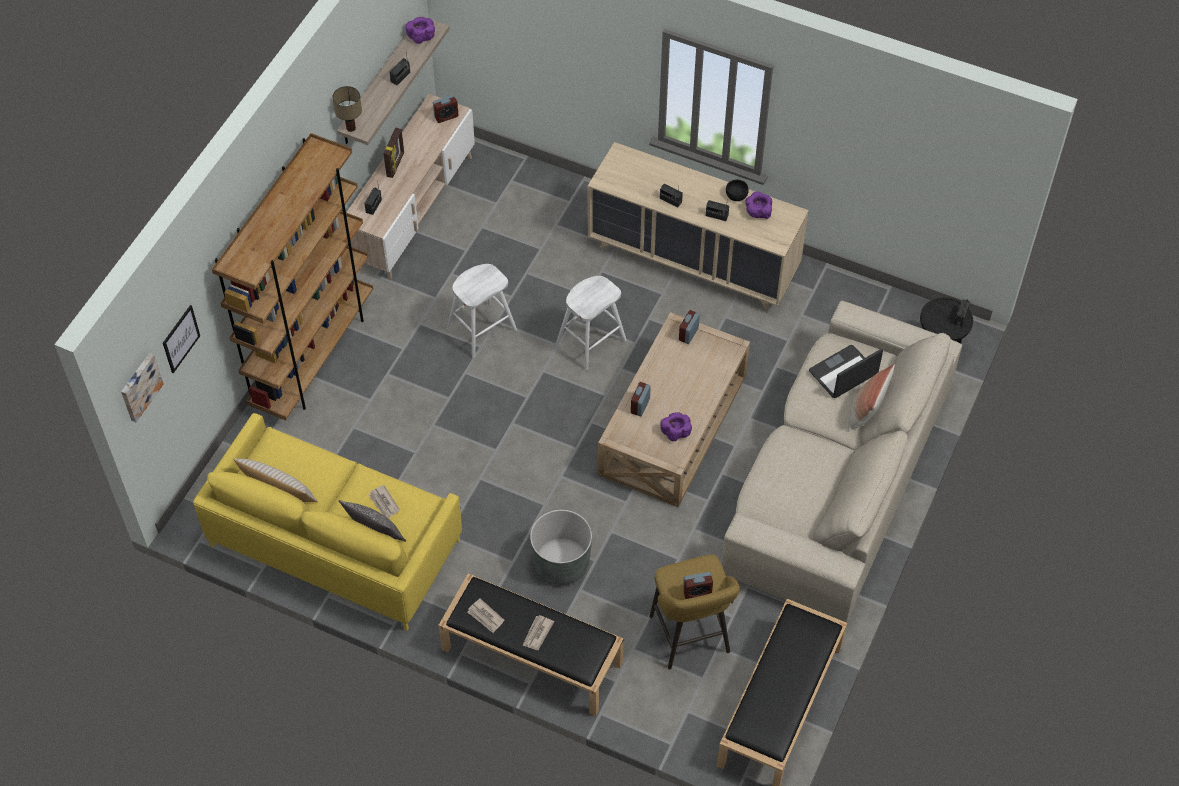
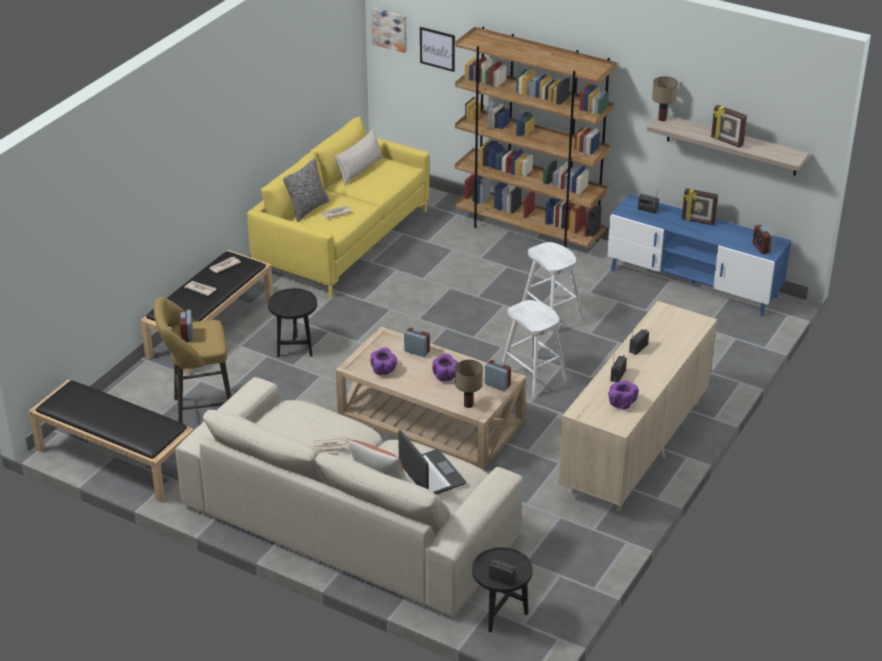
camera: 95 degrees right, 20 degrees down
beige tv stand [346,94,475,280] -> blue tv stand [607,194,791,316]
radio [389,52,410,85] -> picture frame [711,105,747,148]
purple bowl [405,17,435,44] -> purple bowl moved to [432,354,458,381]
grey planter [530,510,592,585] -> black side table [268,288,317,357]
black bowl [726,180,749,201] -> none
none -> newspaper [313,438,349,453]
none -> table lamp [455,360,483,408]

